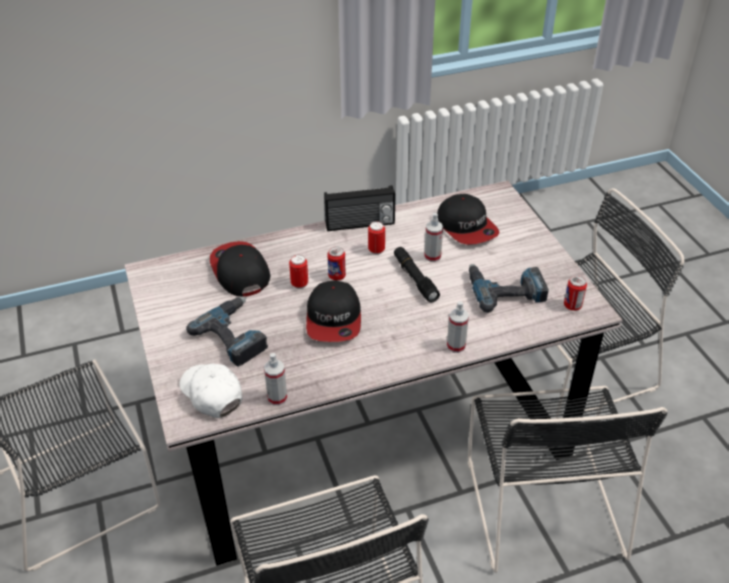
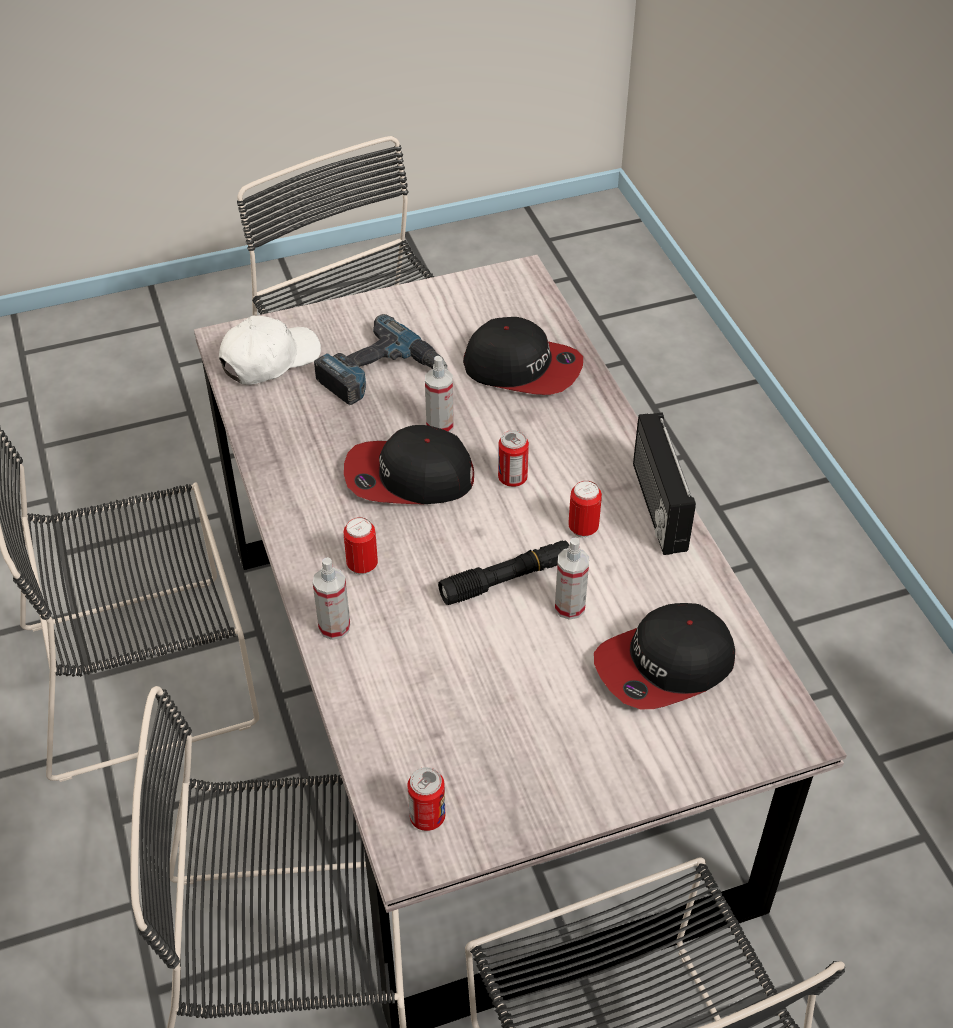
camera: 90 degrees right, 5 degrees up
cap [210,241,270,297] -> cap turned 45 degrees clockwise [463,317,583,395]
spray bottle [264,353,287,406] -> spray bottle moved to [425,356,454,432]
can [289,255,308,289] -> can moved to [344,517,378,575]
power drill [469,264,549,313] -> none

